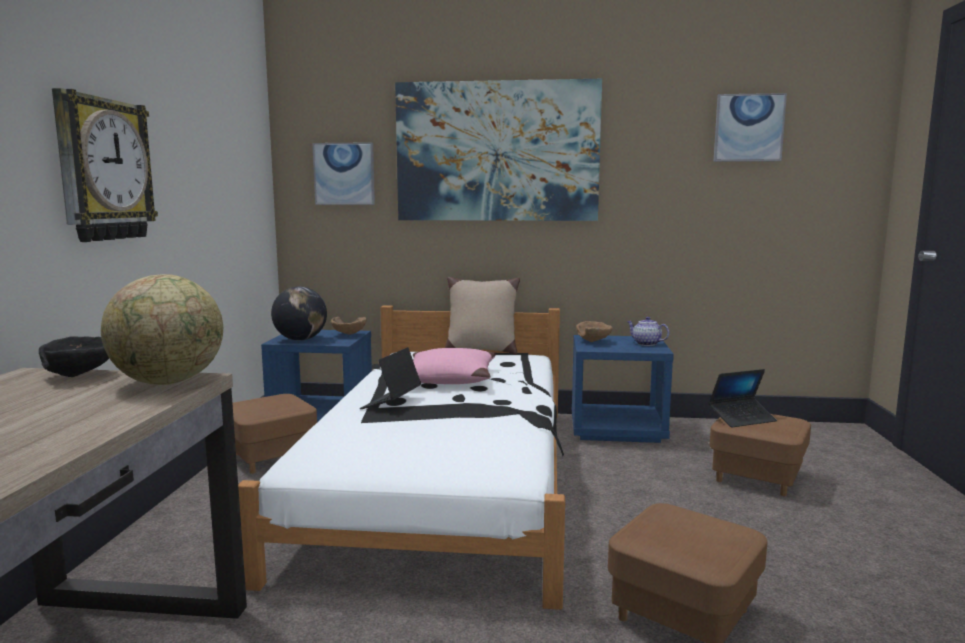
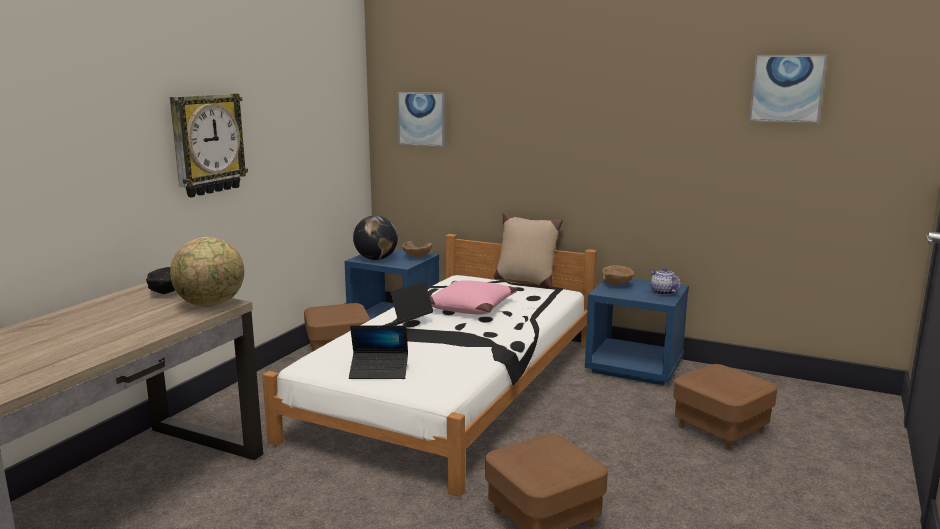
camera: 20 degrees right, 5 degrees up
picture [395,79,602,221] -> none
laptop [708,369,777,428] -> laptop moved to [349,325,408,379]

